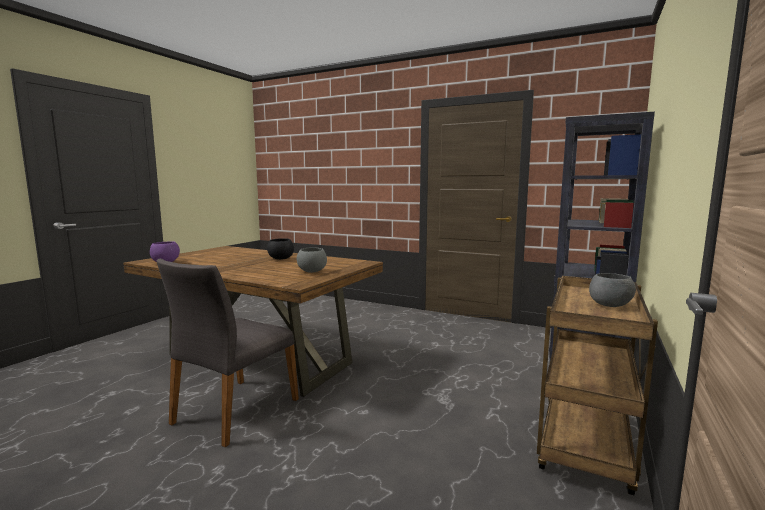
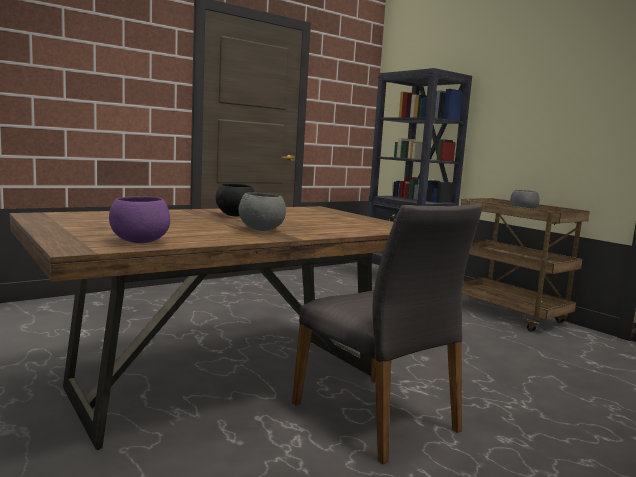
camera: 65 degrees left, 0 degrees up
grey bowl [296,248,327,273] -> grey bowl moved to [239,192,286,231]

